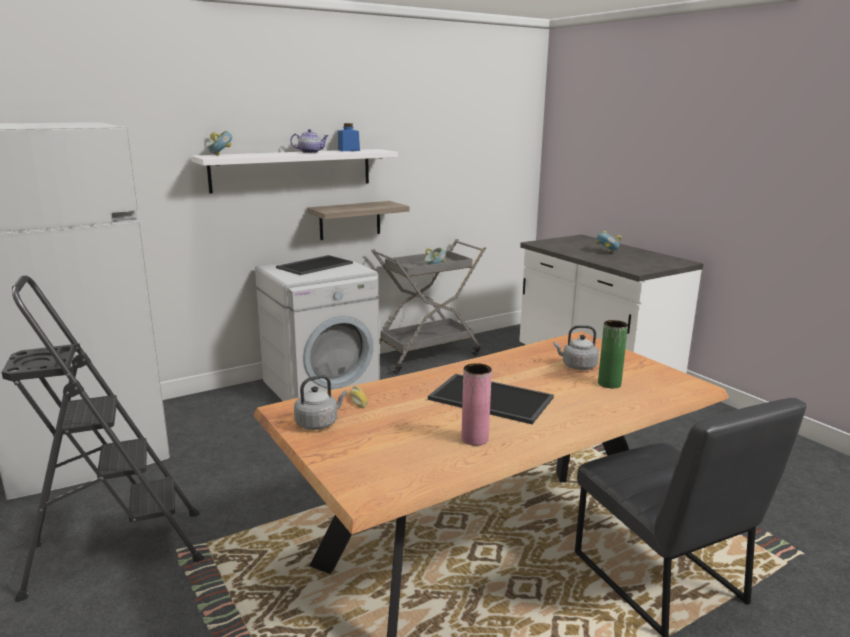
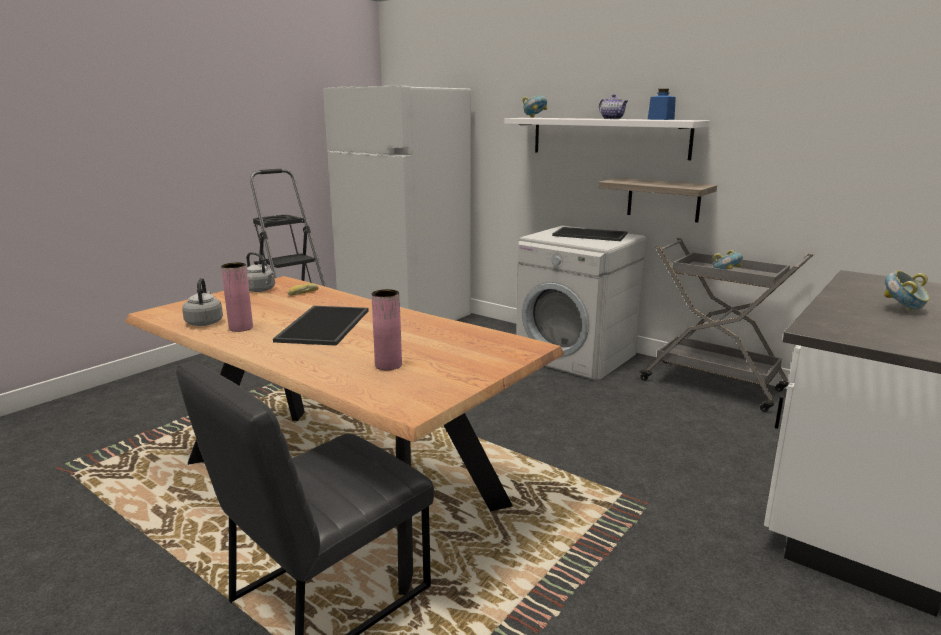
camera: 70 degrees right, 0 degrees up
grey kettle [554,325,599,370] -> grey kettle moved to [182,278,223,326]
green vase [598,320,628,388] -> pink vase [371,289,402,370]

